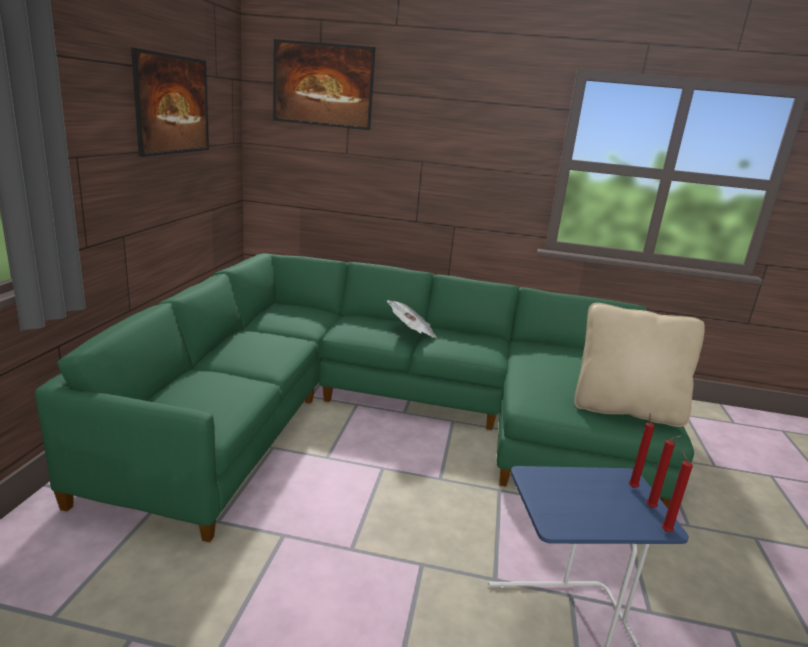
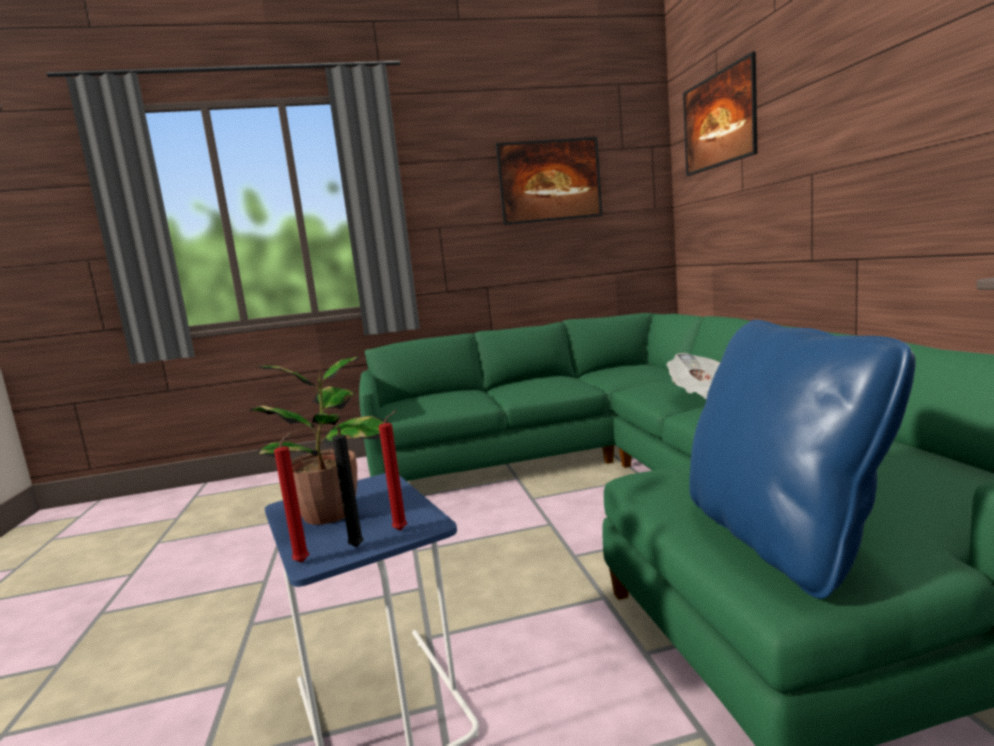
camera: 70 degrees right, 10 degrees down
beige pillow [574,303,705,427] -> blue pillow [689,320,916,599]
red candle [647,435,681,508] -> black candle [332,427,364,547]
none -> potted plant [248,357,389,525]

